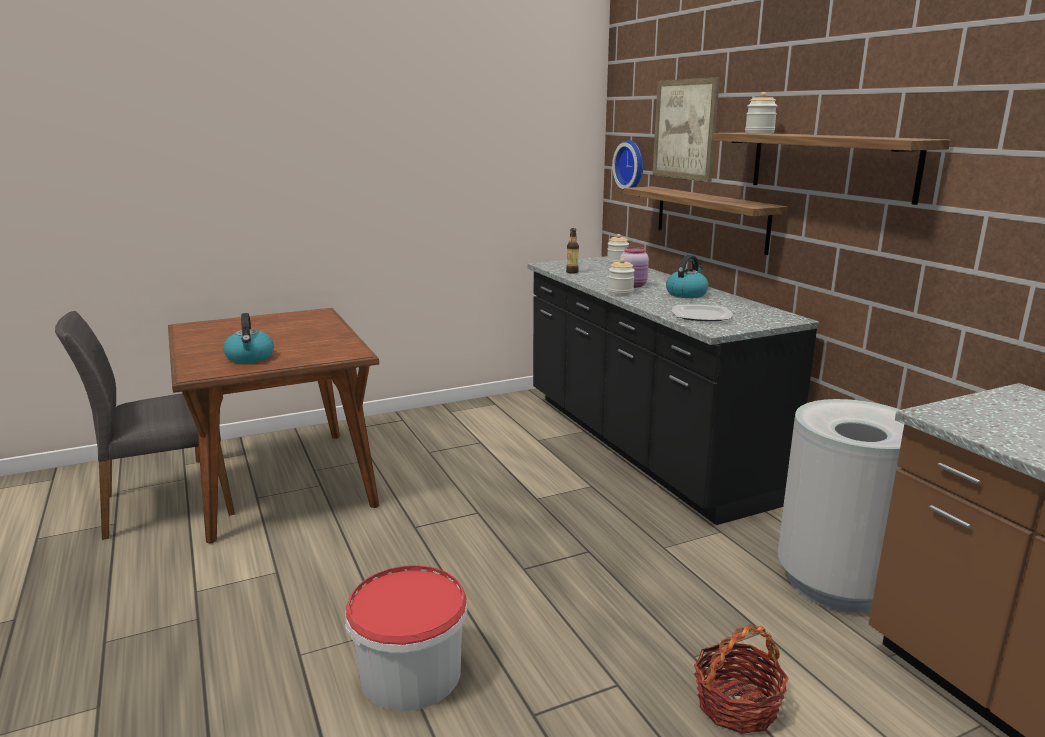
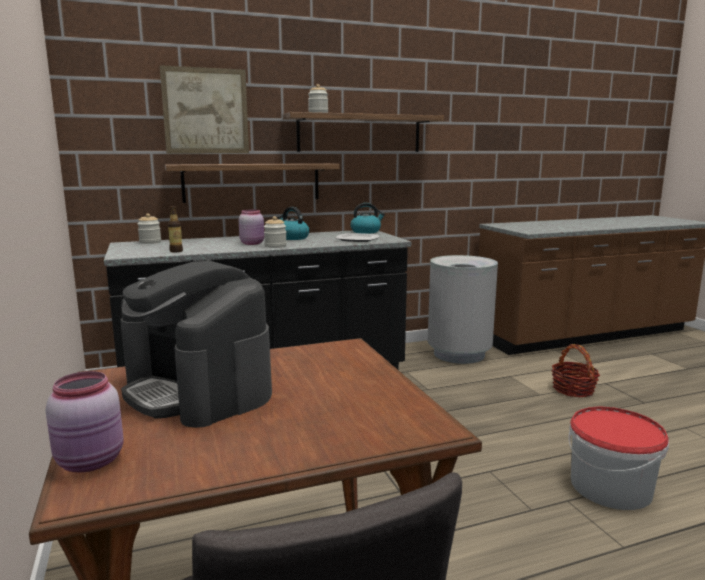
camera: 85 degrees left, 5 degrees down
kettle [223,313,274,364] -> kettle moved to [350,203,385,234]
wall clock [612,140,643,190] -> none
none -> pink jar [46,371,124,472]
none -> coffee machine [120,261,272,428]

